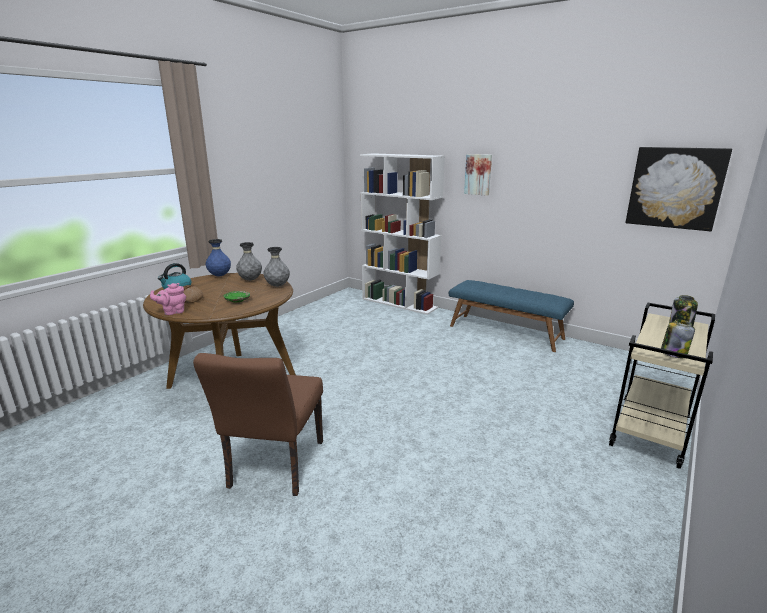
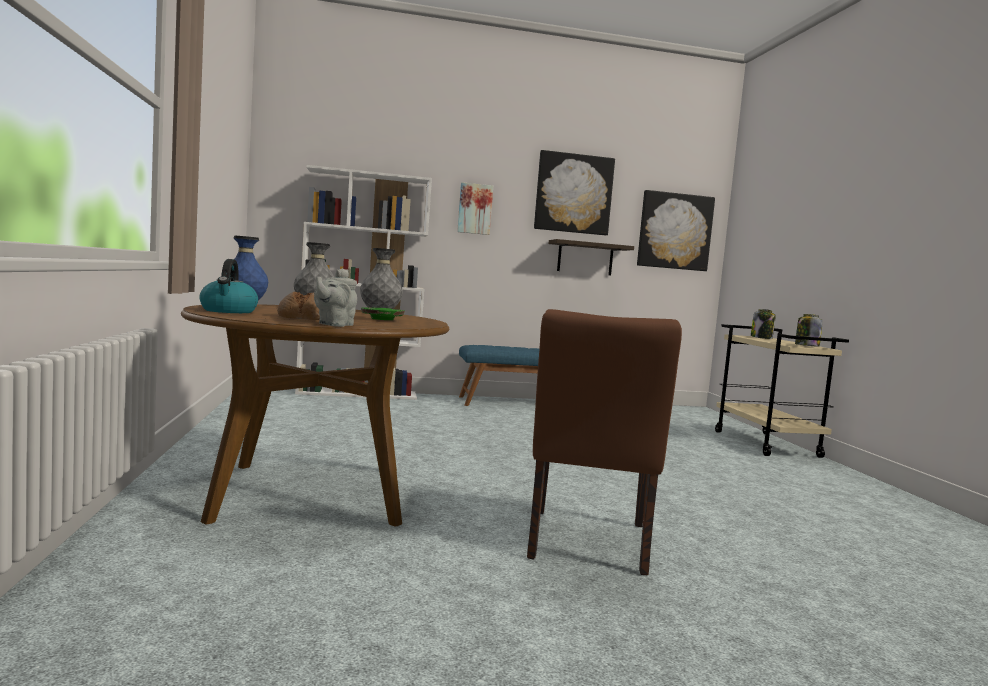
camera: 45 degrees left, 15 degrees down
pink teapot [150,283,186,315] -> grey teapot [314,268,357,327]
brown chair [193,353,323,496] -> brown chair turned 45 degrees clockwise [527,309,682,575]
none -> picture [534,150,615,235]
none -> shelf [549,239,634,275]

